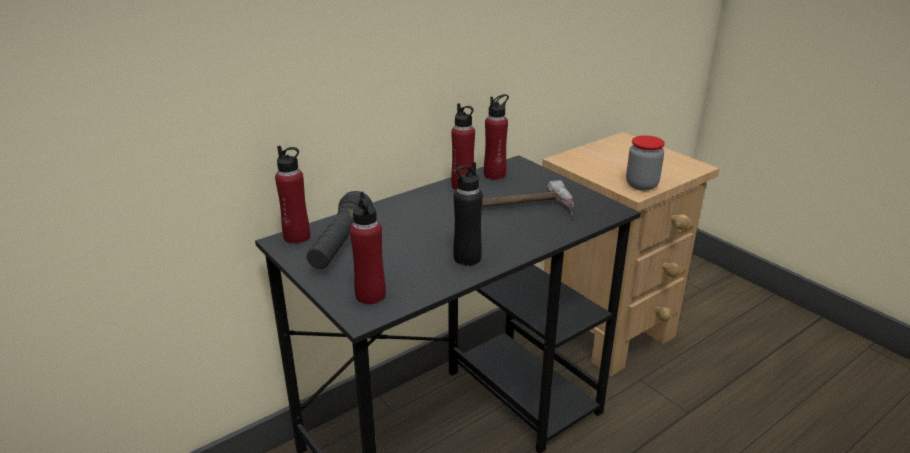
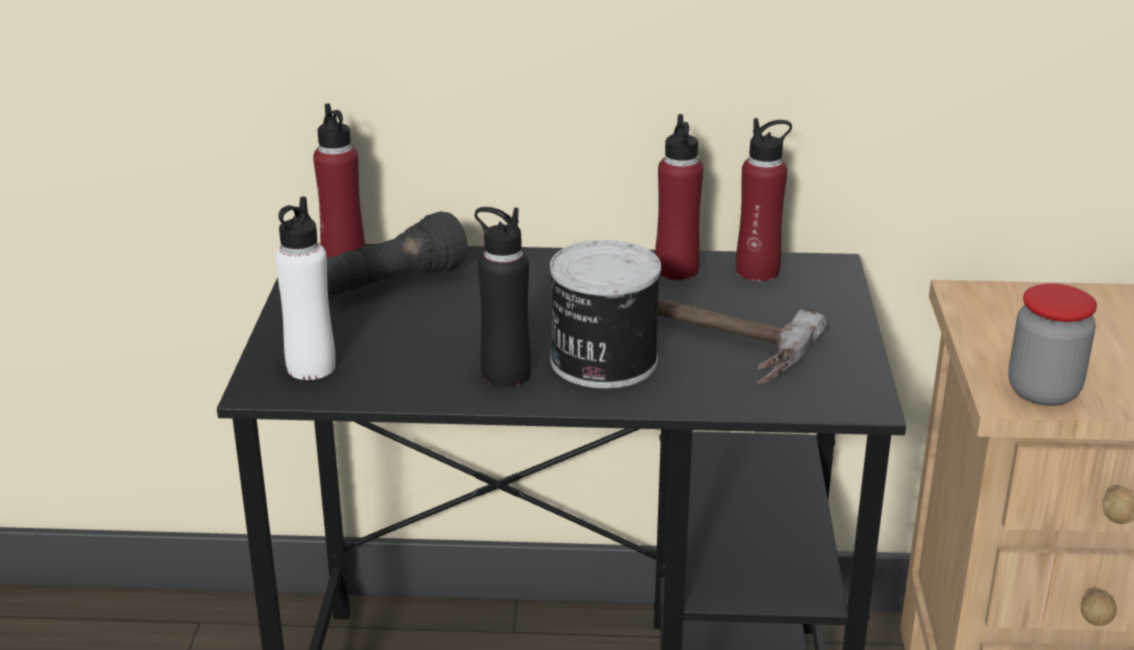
camera: 40 degrees right, 0 degrees up
red bottle [350,192,386,304] -> white bottle [275,196,336,380]
none -> can [550,240,661,388]

